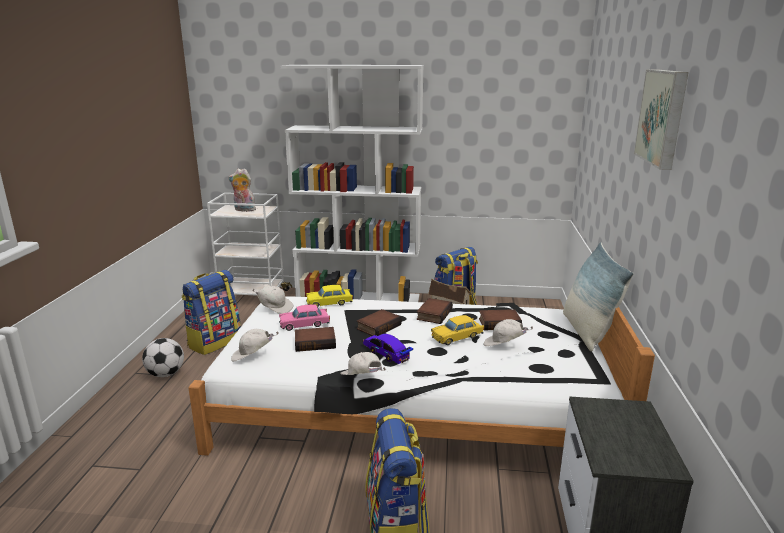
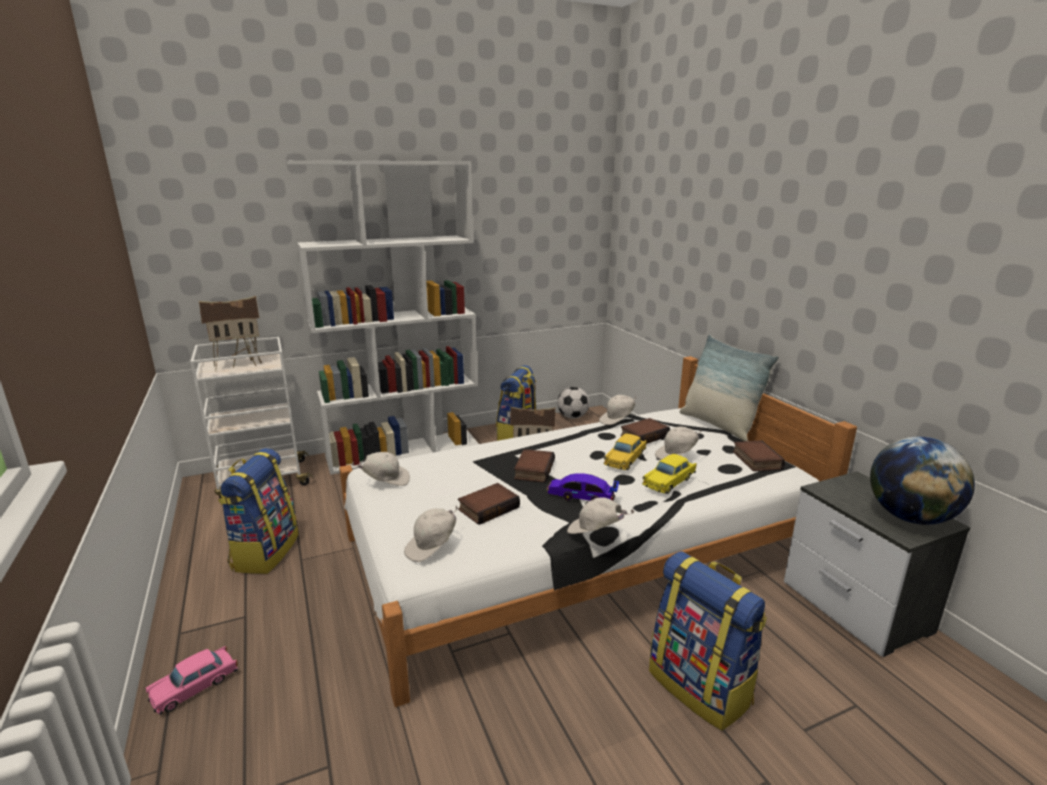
camera: 30 degrees left, 0 degrees up
football [142,338,184,377] -> football moved to [557,387,589,419]
plush toy [228,168,256,212] -> toy house [199,296,262,371]
pink toy car [279,305,330,331] -> pink toy car moved to [145,646,238,715]
yellow toy car [306,285,353,307] -> yellow toy car moved to [642,454,697,494]
book [416,298,453,324] -> book moved to [733,440,785,471]
picture [634,69,688,170] -> none
none -> white cap [599,395,636,425]
none -> globe [870,437,975,525]

